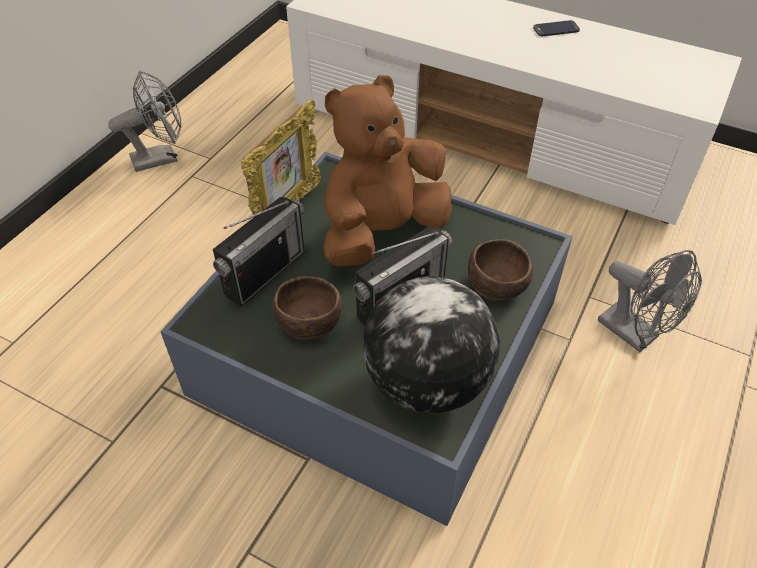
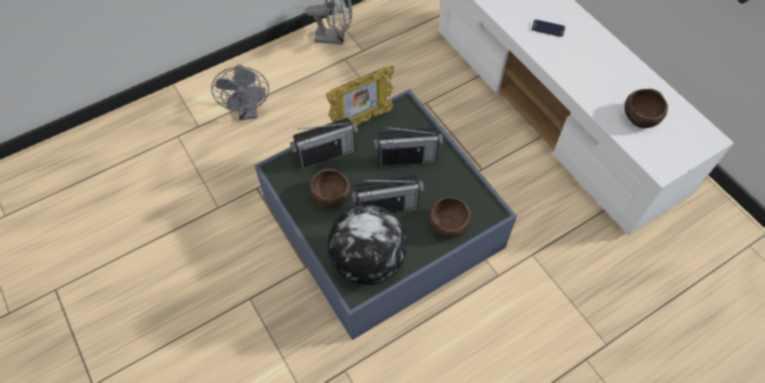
camera: 30 degrees right, 10 degrees up
brown plush toy [324,75,452,266] -> radio [374,127,443,168]
phone [533,20,580,36] -> phone moved to [531,19,565,37]
grey fan [598,250,702,353] -> grey fan moved to [211,64,269,120]
none -> brown bowl [624,89,668,128]

